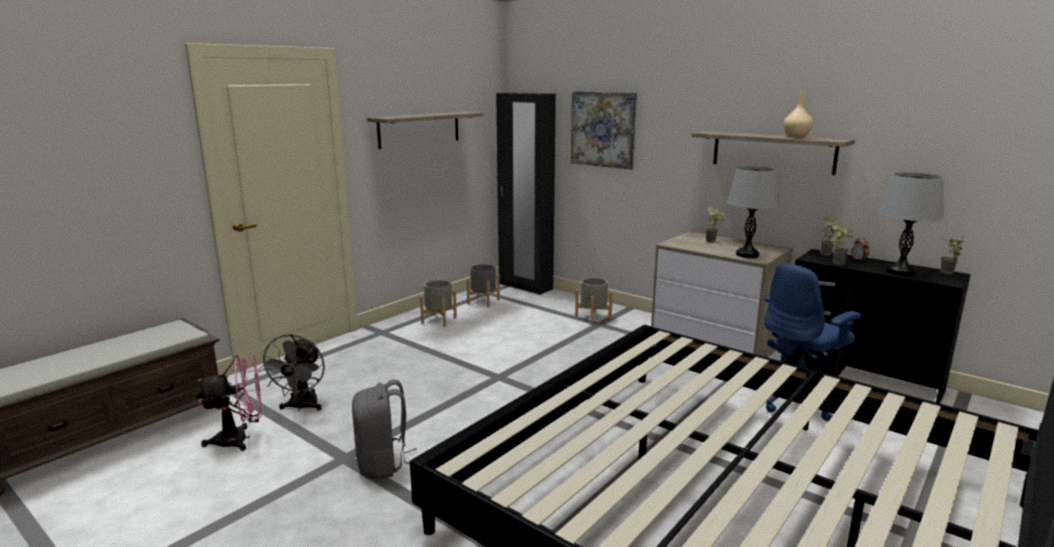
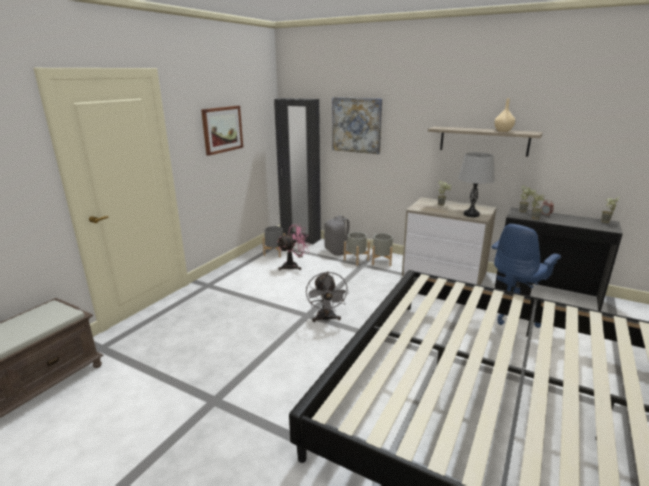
camera: 10 degrees left, 5 degrees up
pink fan [195,353,262,451] -> pink fan moved to [277,224,310,270]
grey fan [258,334,325,411] -> grey fan moved to [306,272,349,322]
grey backpack [352,380,417,479] -> grey backpack moved to [324,215,349,256]
shelf [367,112,484,149] -> picture [201,106,243,156]
grey planter [420,280,457,327] -> grey planter moved to [372,233,393,266]
grey table lamp [880,172,944,276] -> none

